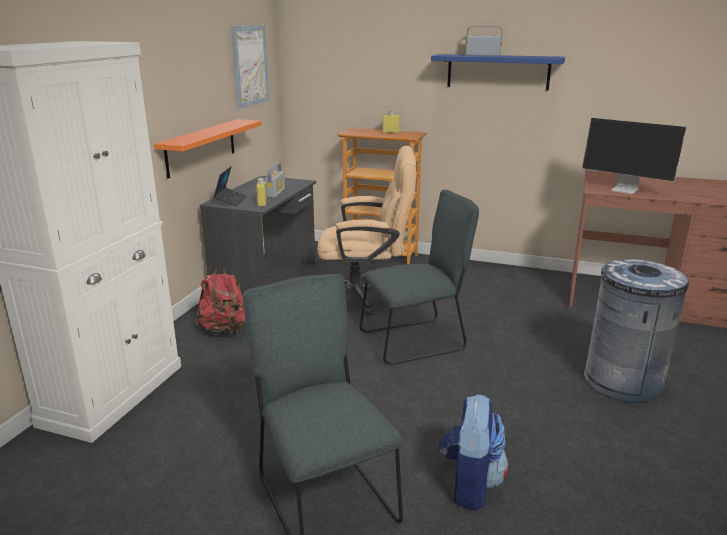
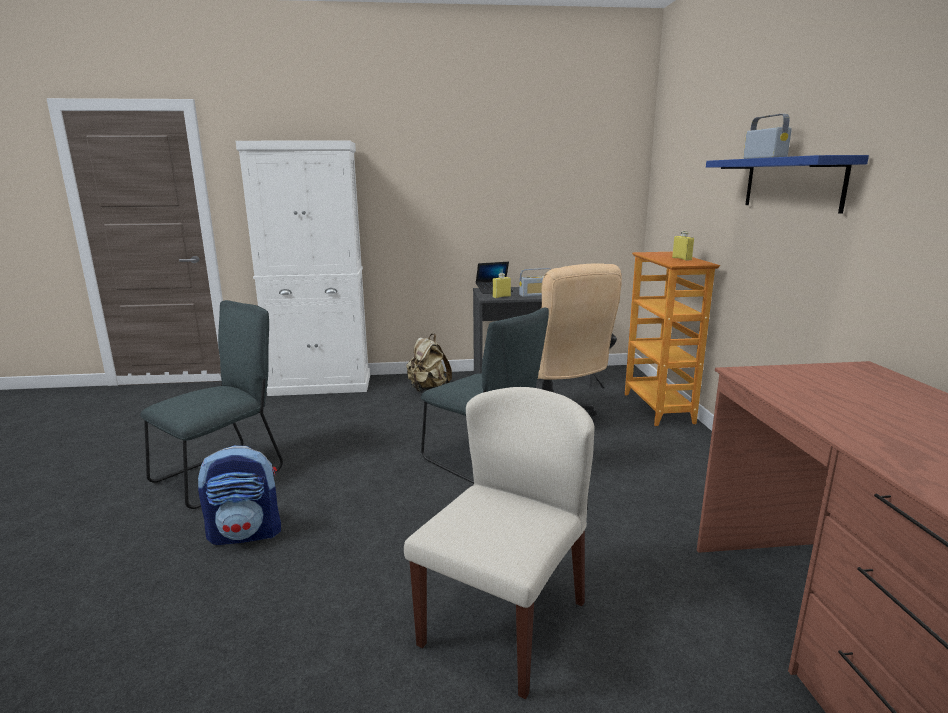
camera: 65 degrees right, 5 degrees down
orange shelf [154,119,262,179] -> none
red backpack [194,266,245,335] -> beige backpack [406,334,452,392]
picture [231,25,269,109] -> none
monitor [582,118,687,194] -> none
grey trash can [584,259,689,403] -> beige chair [404,387,594,699]

